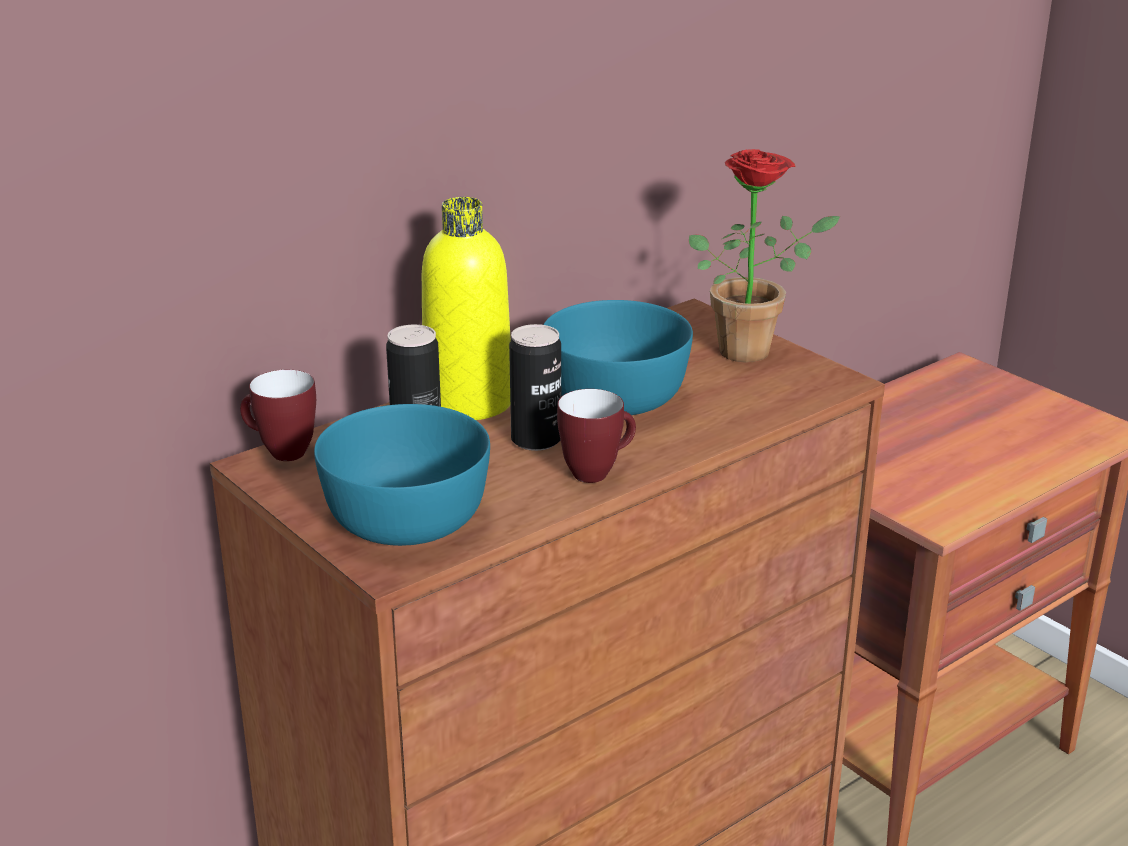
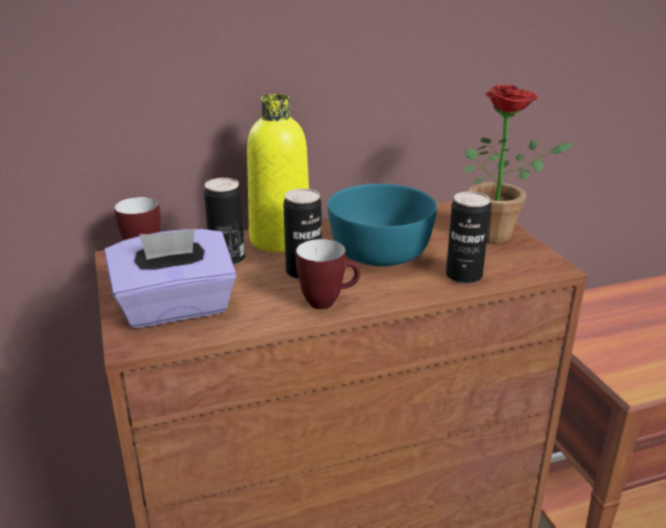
camera: 20 degrees right, 0 degrees up
turquoise bowl [314,404,490,546] -> purple tissue box [105,229,237,328]
none -> can [446,192,491,284]

